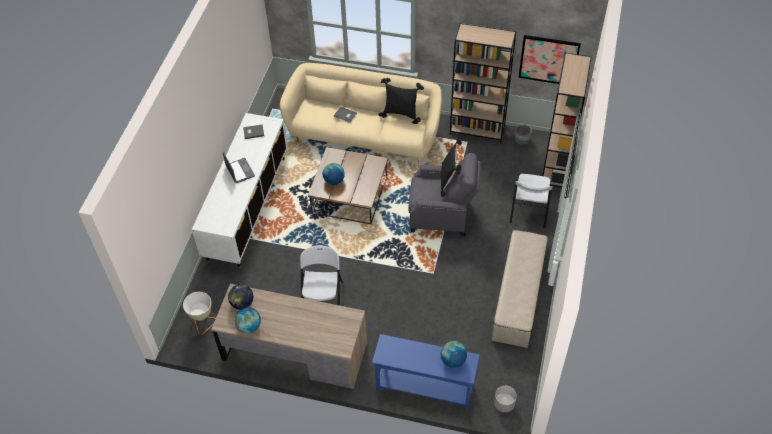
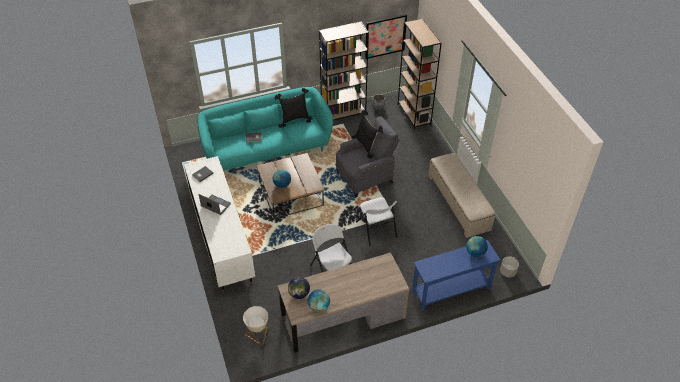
camera: 35 degrees left, 5 degrees down
beige sofa [280,63,442,164] -> turquoise sofa [198,87,333,171]
white chair [510,174,553,228] -> white chair moved to [356,197,397,246]

